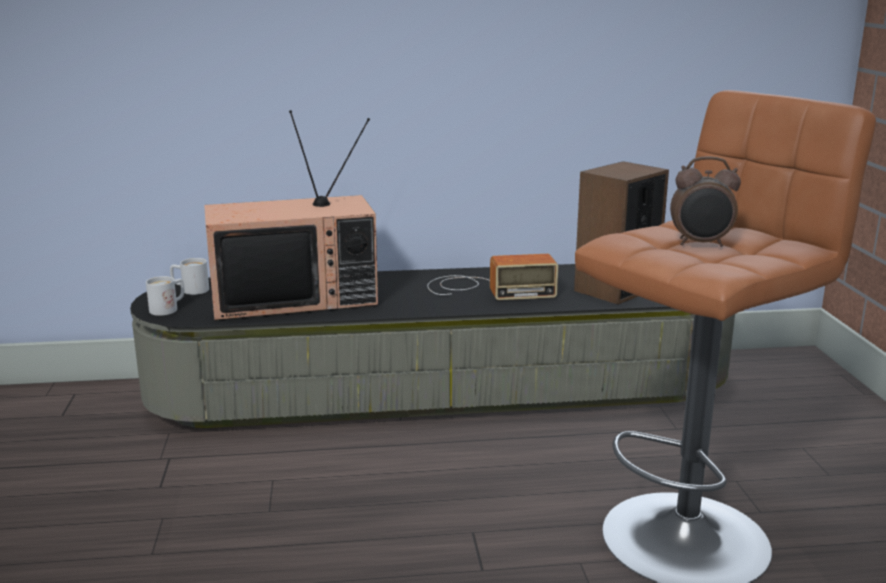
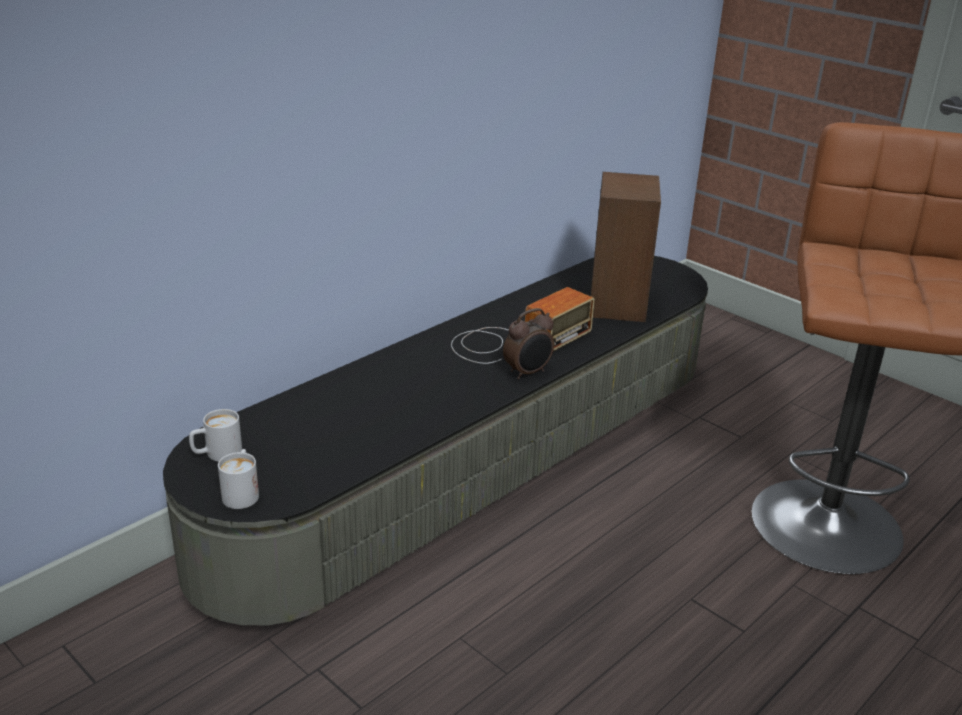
camera: 40 degrees left, 10 degrees up
television [204,110,378,321] -> none
alarm clock [670,157,741,247] -> alarm clock moved to [503,308,554,379]

